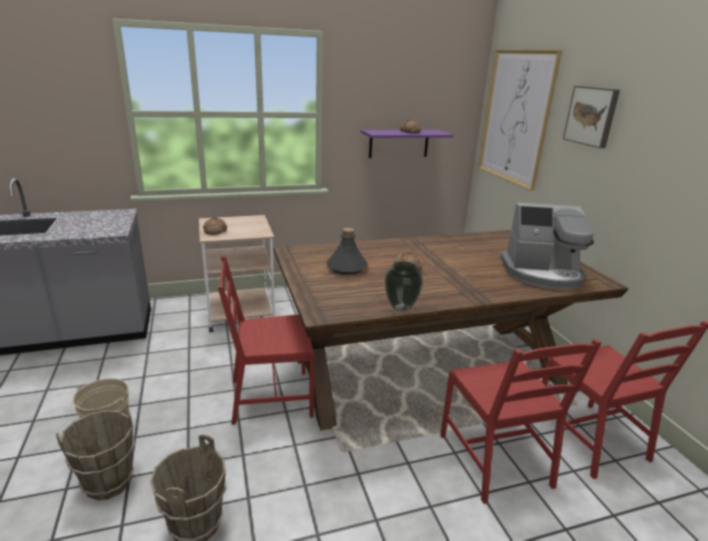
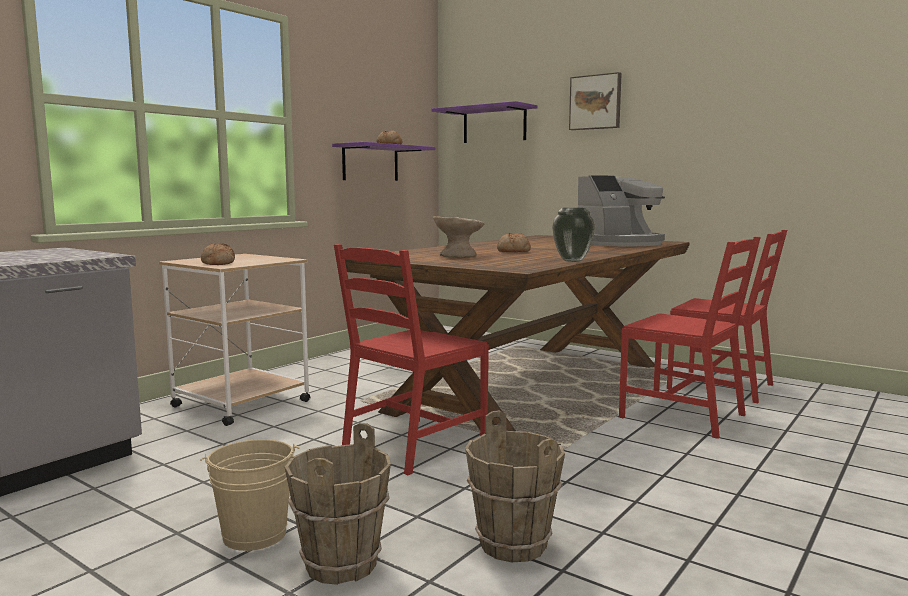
camera: 35 degrees left, 15 degrees down
grey bottle [326,228,368,275] -> beige bowl [433,216,485,258]
picture [478,50,562,191] -> purple shelf [431,101,538,143]

